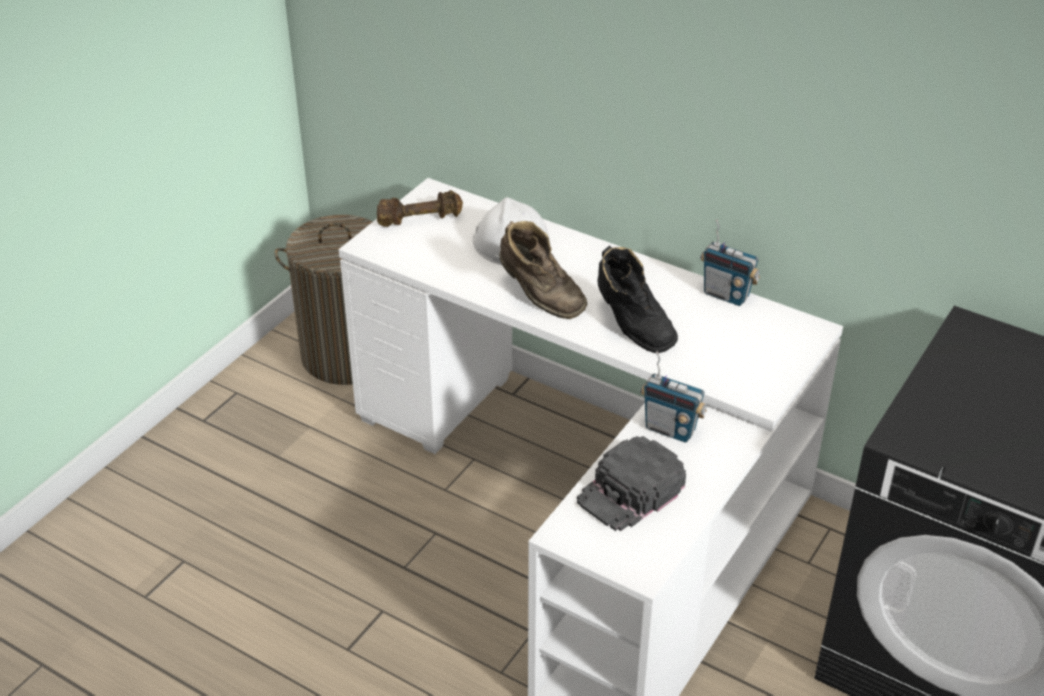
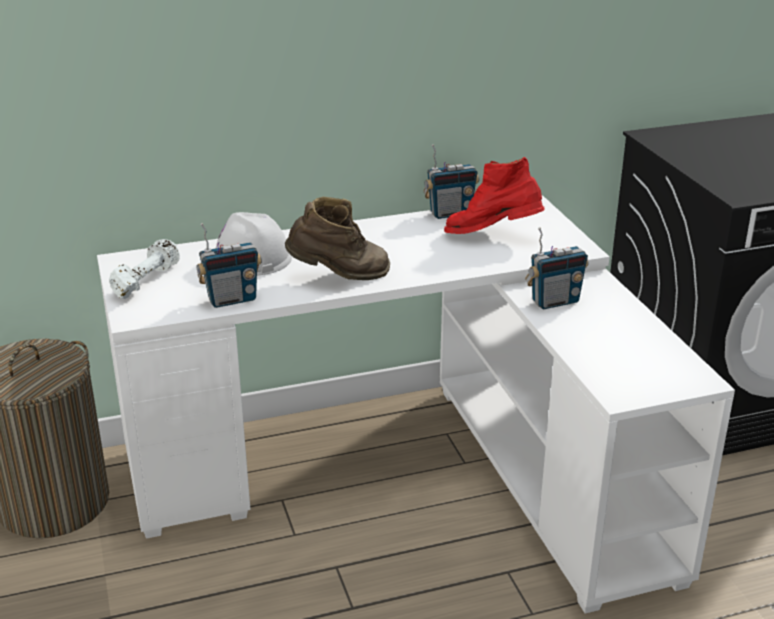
camera: 50 degrees left, 10 degrees down
brown dumbbell [377,190,463,227] -> white dumbbell [109,239,180,299]
black cap [577,436,686,531] -> none
black boot [598,246,678,353] -> none
none -> radio [196,223,262,308]
none -> red boot [444,157,545,234]

